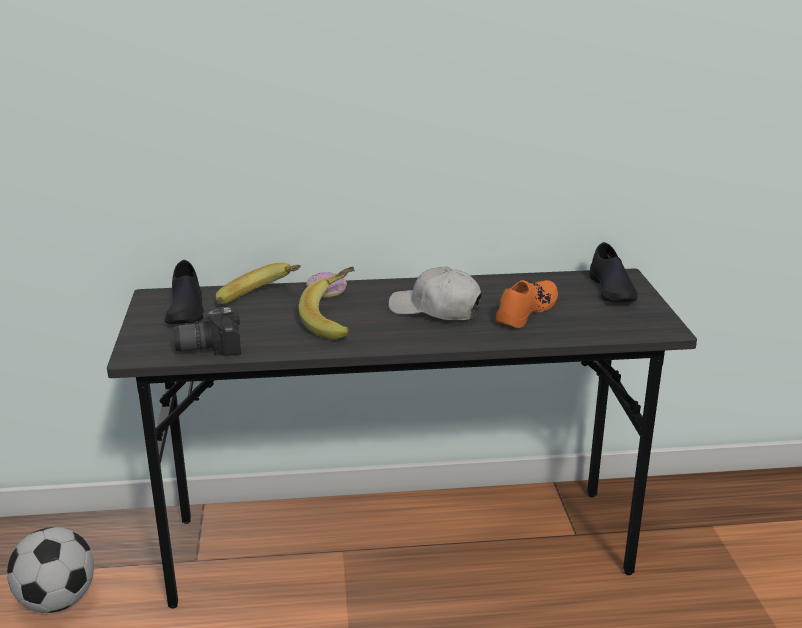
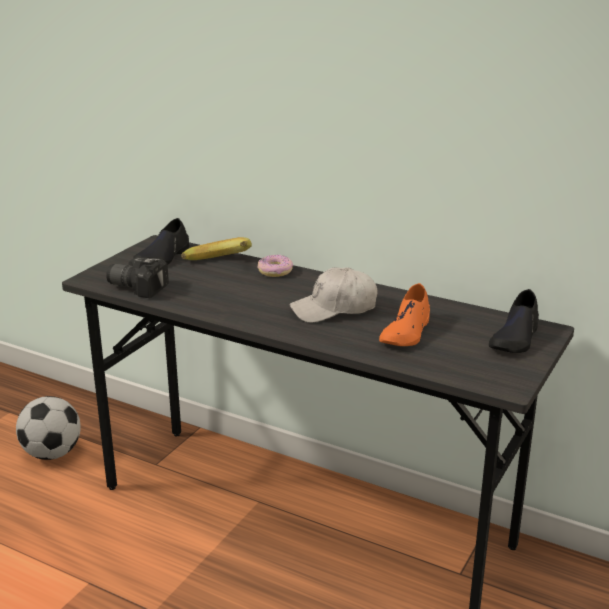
camera: 35 degrees right, 0 degrees up
banana [299,267,355,339] -> none
white cap [388,266,482,320] -> white cap turned 75 degrees counterclockwise [290,267,378,323]
orange shoe [496,280,558,328] -> orange shoe turned 135 degrees clockwise [379,283,430,346]

